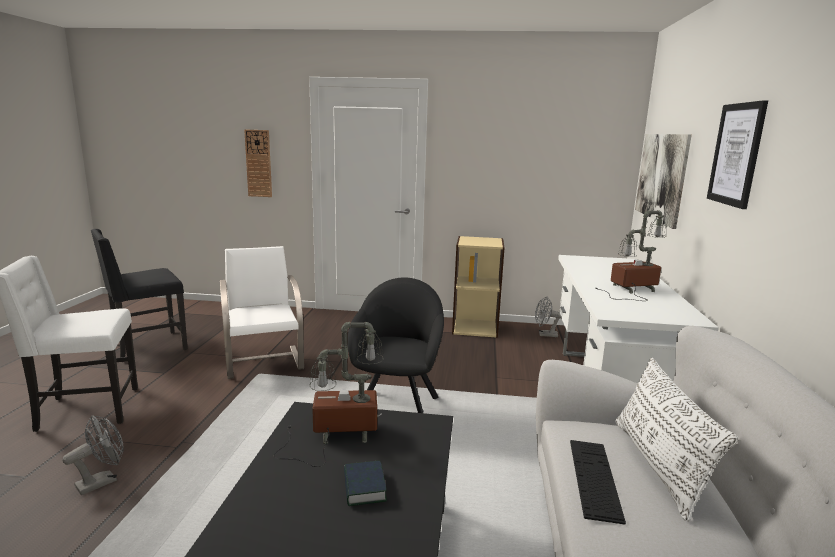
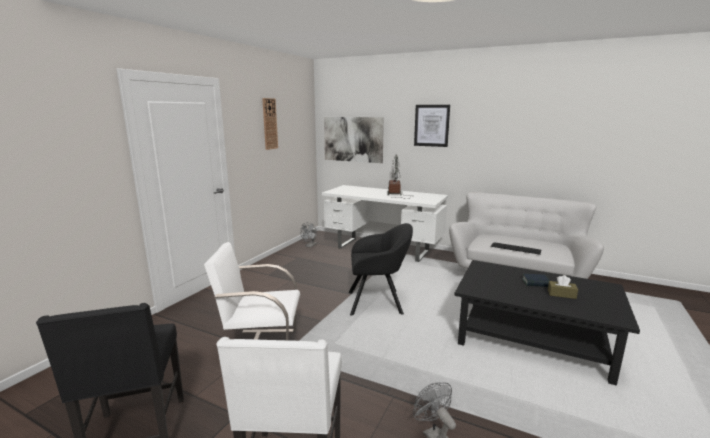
camera: 70 degrees left, 0 degrees up
wall clock [244,129,272,197] -> wall clock moved to [262,98,278,150]
table lamp [274,322,383,467] -> none
black armchair [348,278,444,413] -> black armchair turned 150 degrees clockwise [348,223,413,316]
beige bookcase [452,236,505,338] -> none
white pillow [615,357,739,521] -> none
none -> brown tissue box [548,275,578,299]

